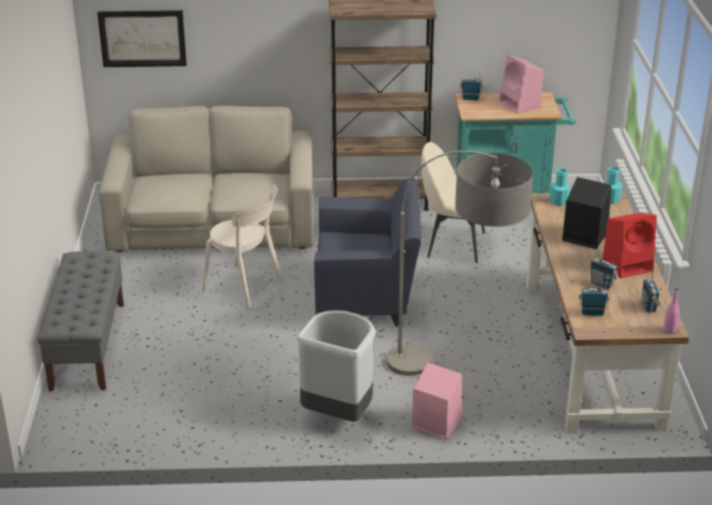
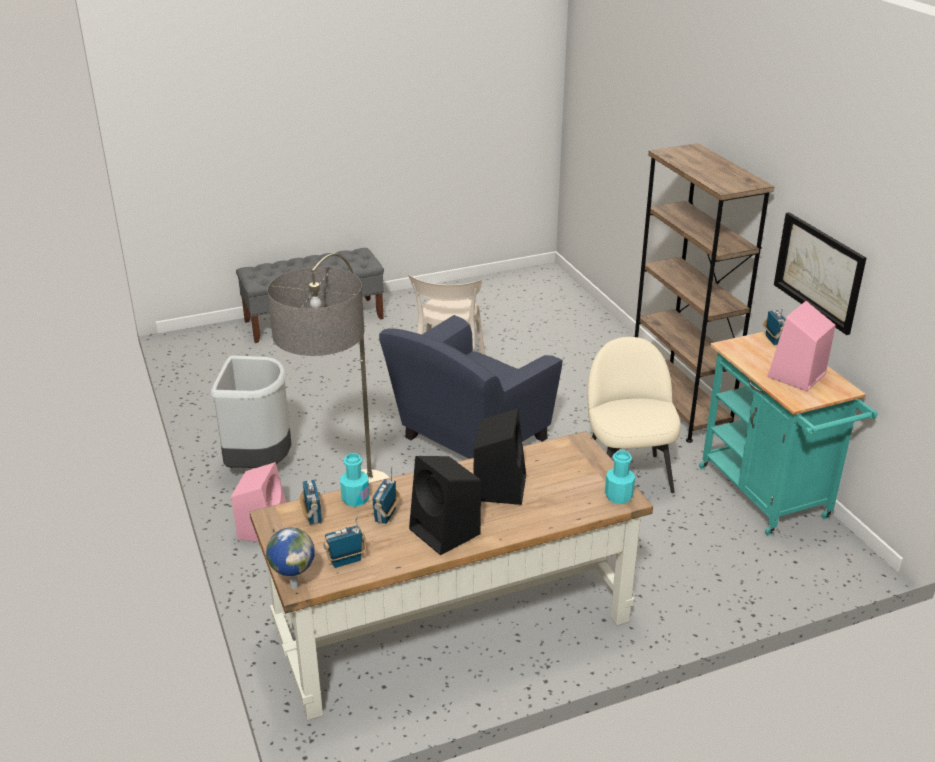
camera: 70 degrees right, 0 degrees up
picture [97,10,187,67] -> picture moved to [774,212,866,335]
beige sofa [99,106,314,252] -> none
blue armchair [314,177,421,327] -> blue armchair turned 60 degrees clockwise [379,315,562,459]
turquoise bottle [550,168,571,206] -> turquoise bottle moved to [340,453,369,507]
red speaker [603,213,657,278] -> black speaker [409,456,481,555]
pink bottle [664,288,680,334] -> globe [266,527,315,589]

